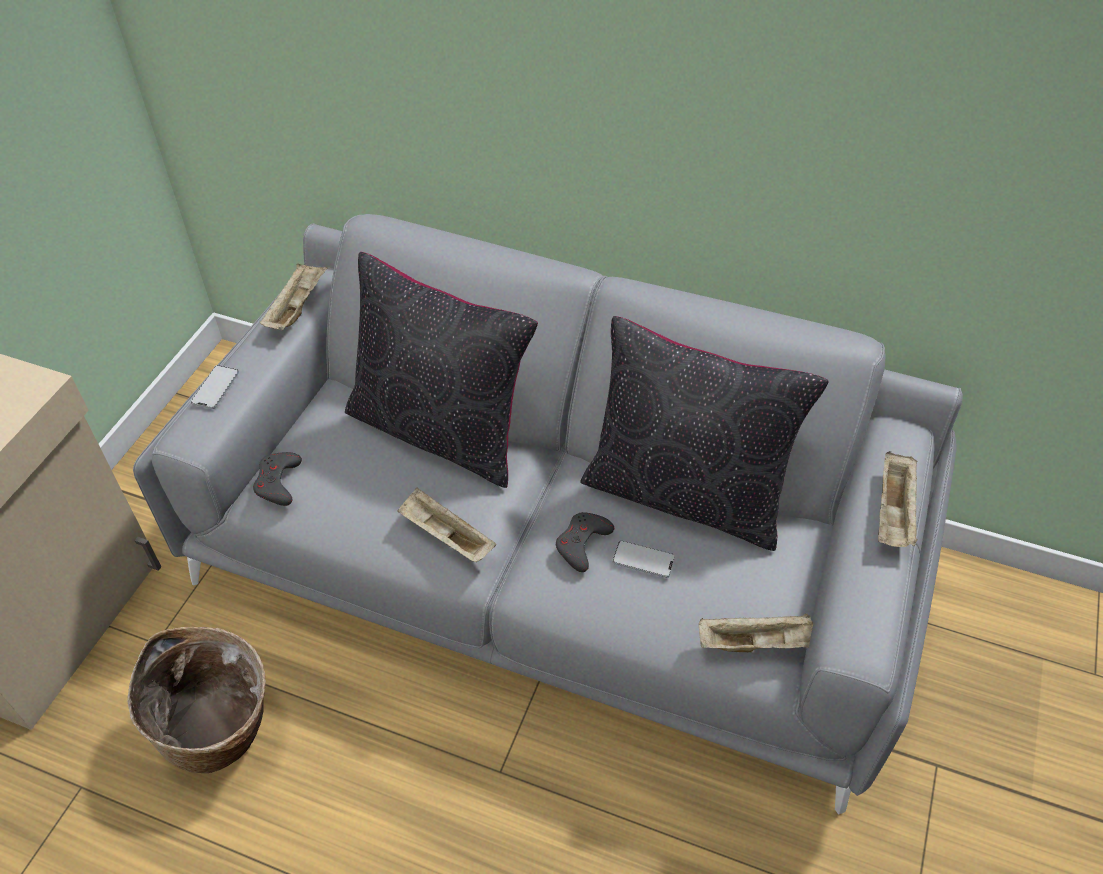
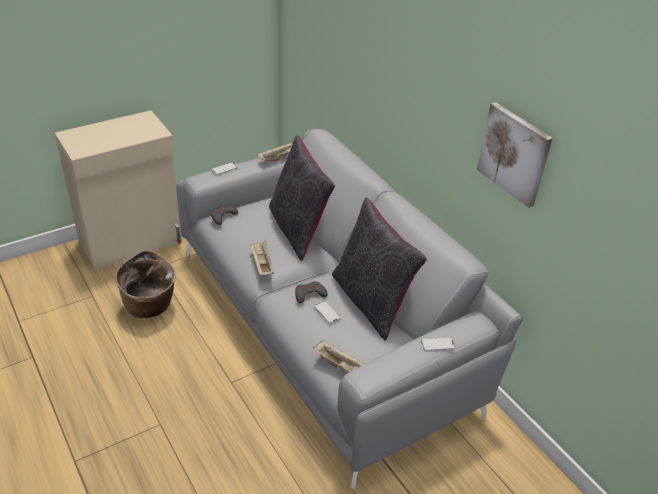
camera: 35 degrees right, 10 degrees down
beige tray [878,451,918,547] -> phone [421,337,455,351]
none -> picture [477,103,553,208]

